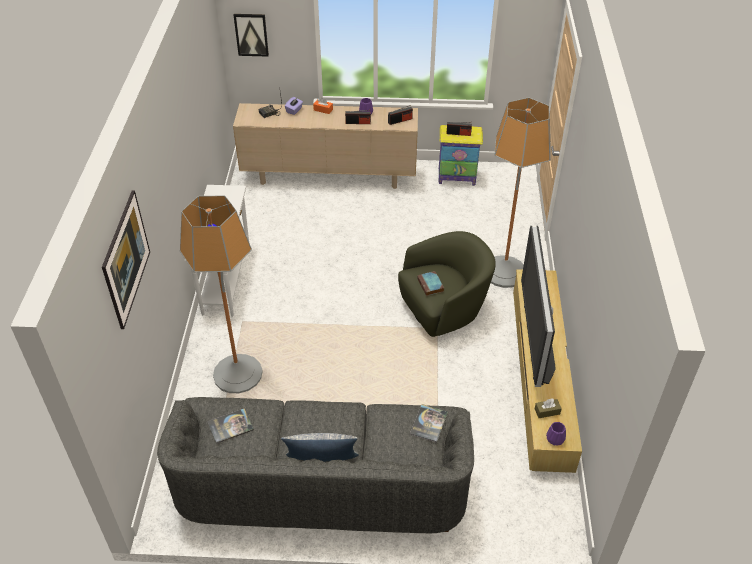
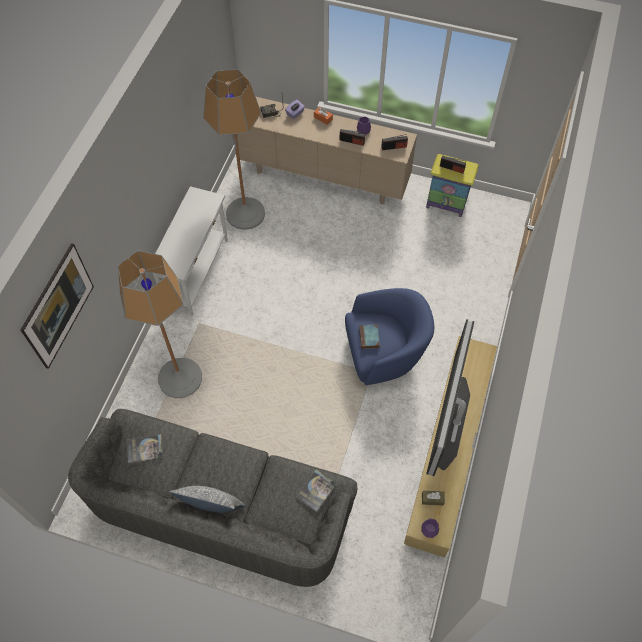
camera: 15 degrees right, 15 degrees up
picture [234,14,269,57] -> none
green armchair [398,231,496,337] -> blue armchair [345,288,434,385]
floor lamp [491,98,551,288] -> floor lamp moved to [203,69,265,230]

